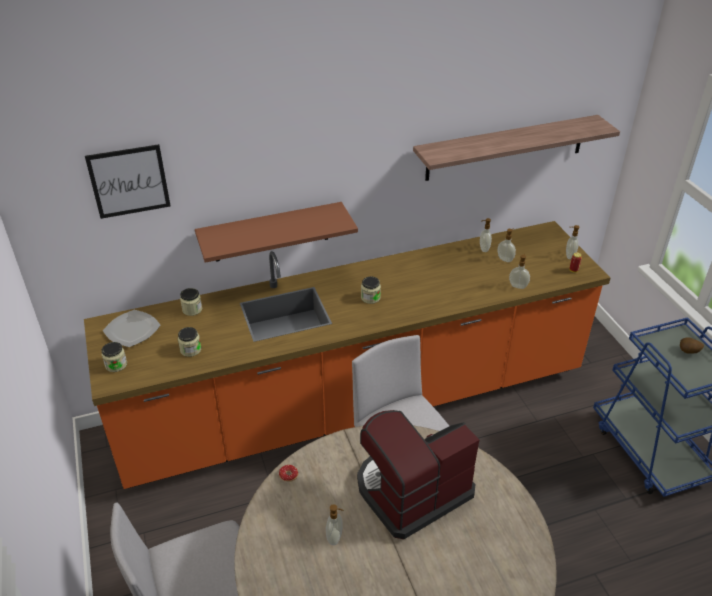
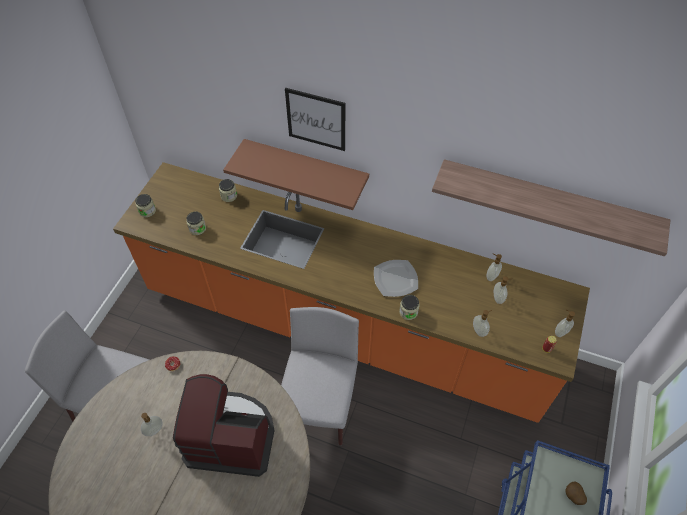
camera: 40 degrees right, 15 degrees up
picture [85,144,170,219] -> picture moved to [285,88,345,151]
plate [103,310,161,347] -> plate moved to [374,260,418,297]
jar [361,276,381,304] -> jar moved to [399,295,420,320]

